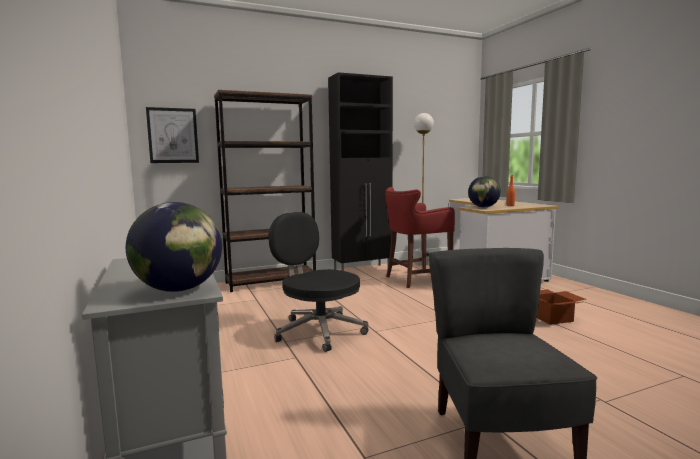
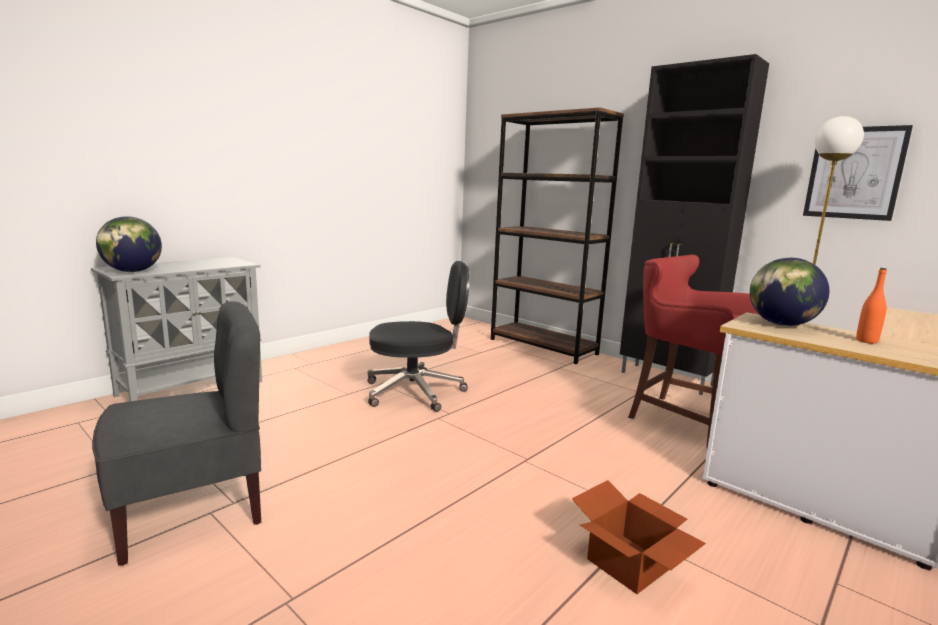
camera: 65 degrees right, 5 degrees up
picture [146,107,199,163] -> picture moved to [803,125,913,221]
black office chair [268,212,368,352] -> black office chair turned 60 degrees clockwise [368,261,470,412]

